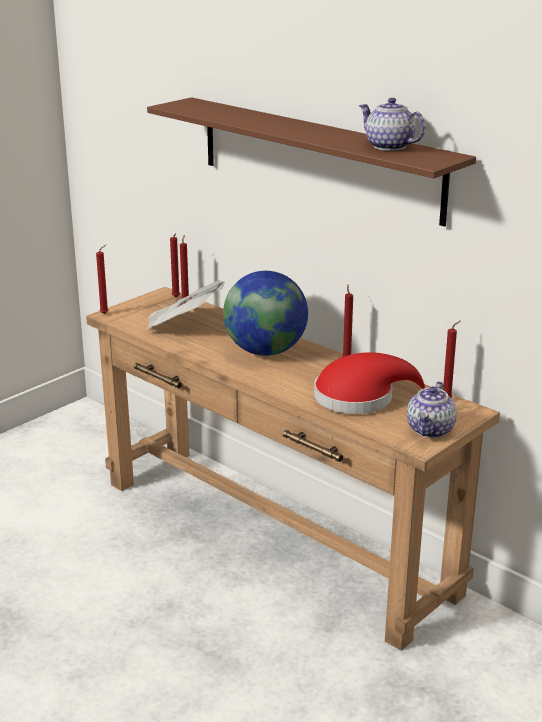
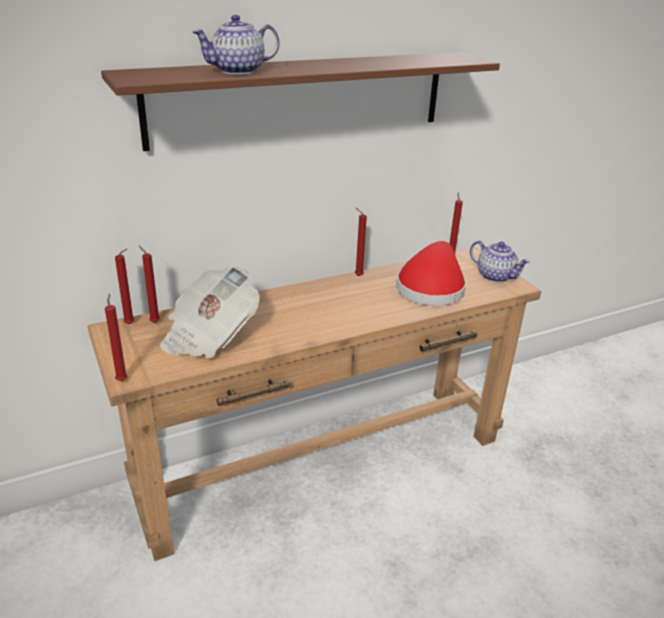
camera: 70 degrees left, 5 degrees up
globe [223,271,308,356] -> none
teapot [359,98,426,151] -> teapot moved to [192,15,279,75]

